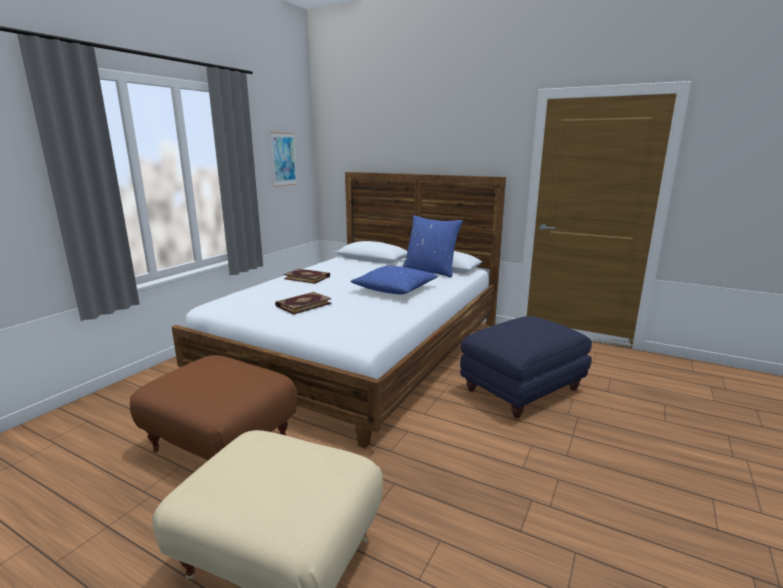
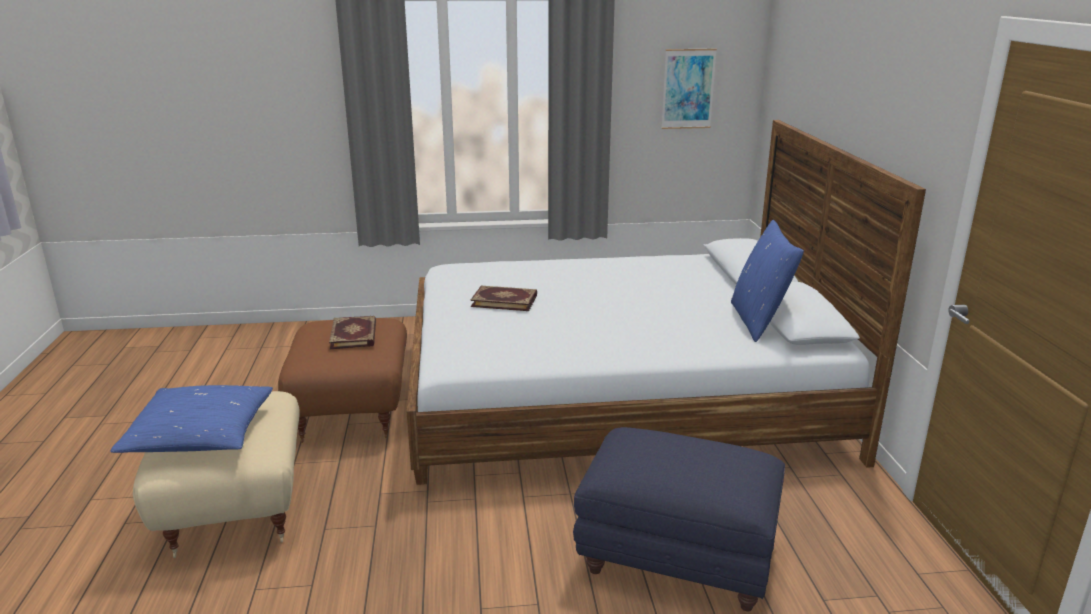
camera: 55 degrees right, 5 degrees up
book [283,269,330,284] -> book moved to [329,316,376,349]
blue pillow [350,266,438,294] -> blue pillow moved to [110,385,273,453]

